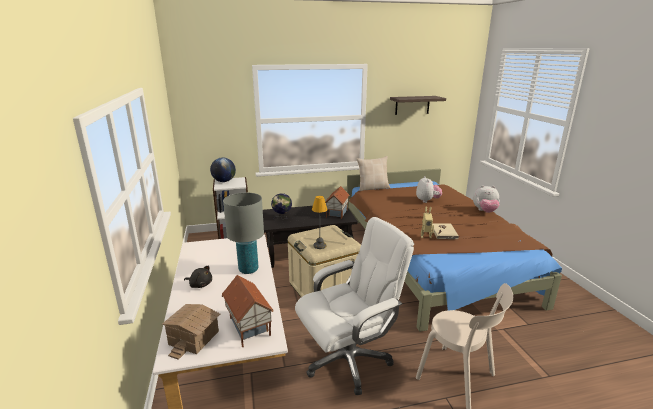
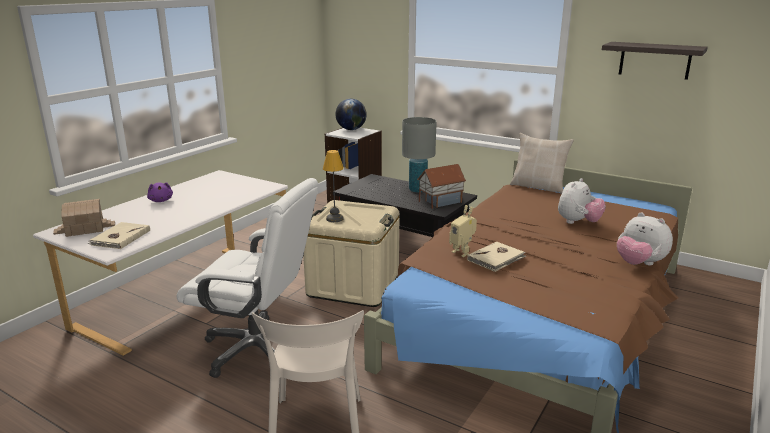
camera: 45 degrees right, 0 degrees up
black plush toy [184,266,212,288] -> purple plush toy [147,182,173,202]
toy house [222,275,274,347] -> beige book [88,222,150,249]
grey table lamp [223,192,264,274] -> grey table lamp moved to [402,117,437,192]
globe [271,193,292,218] -> none

